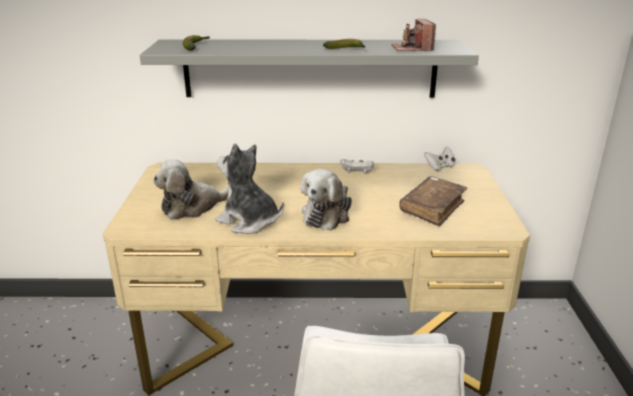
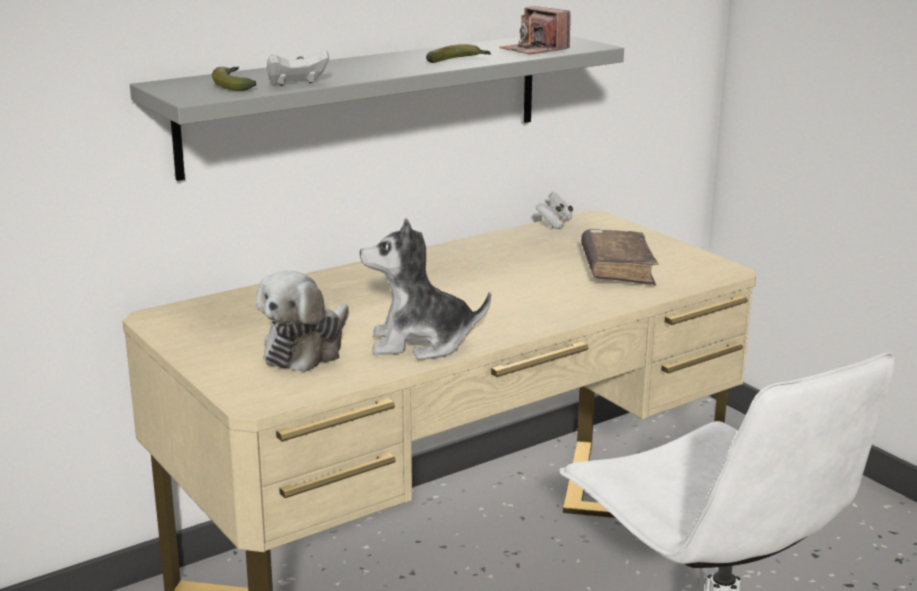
camera: 35 degrees left, 5 degrees down
plush toy [301,169,352,231] -> none
white game controller [340,159,374,174] -> white game controller moved to [267,50,329,86]

